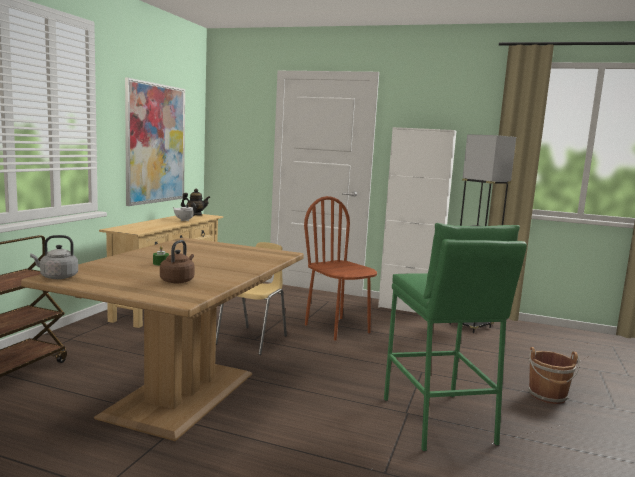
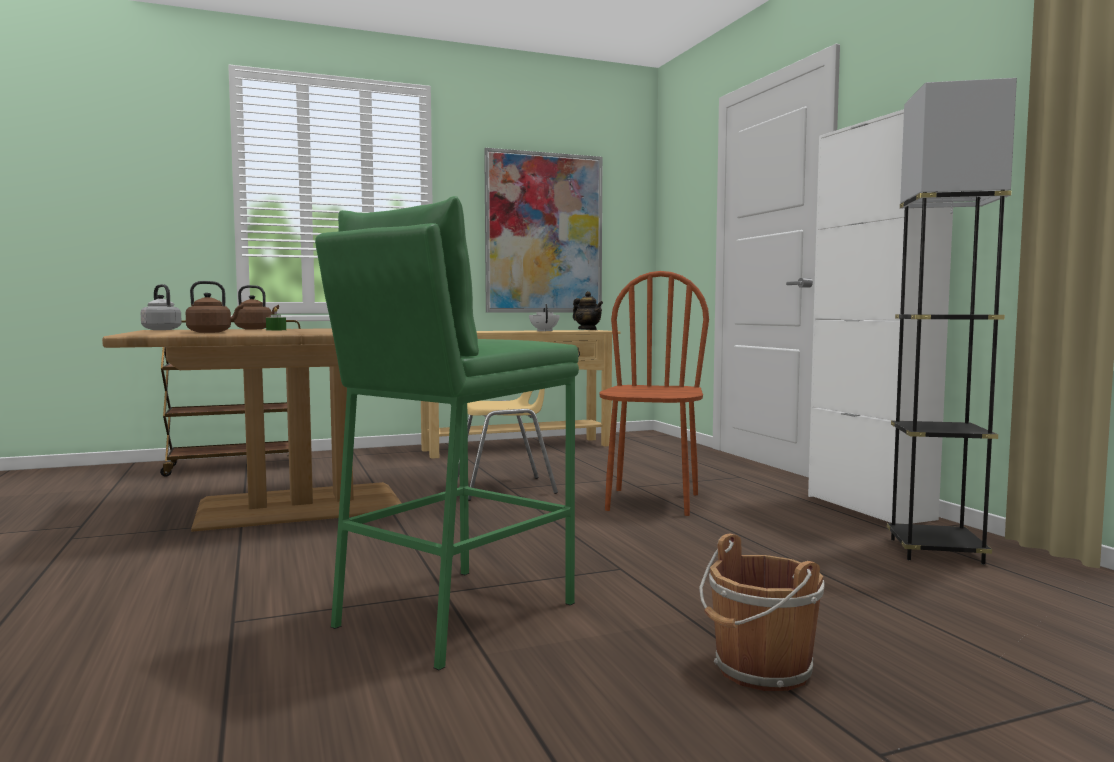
camera: 50 degrees right, 5 degrees down
none -> brown kettle [234,285,279,329]

